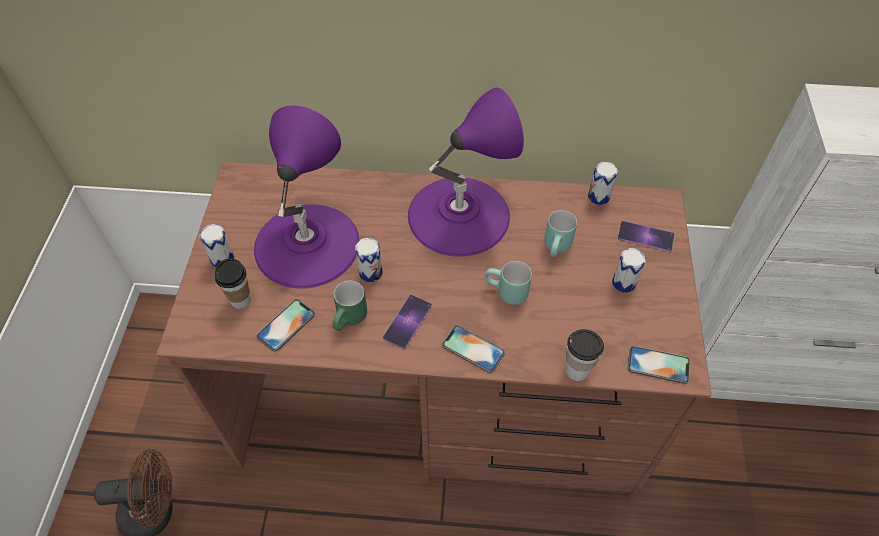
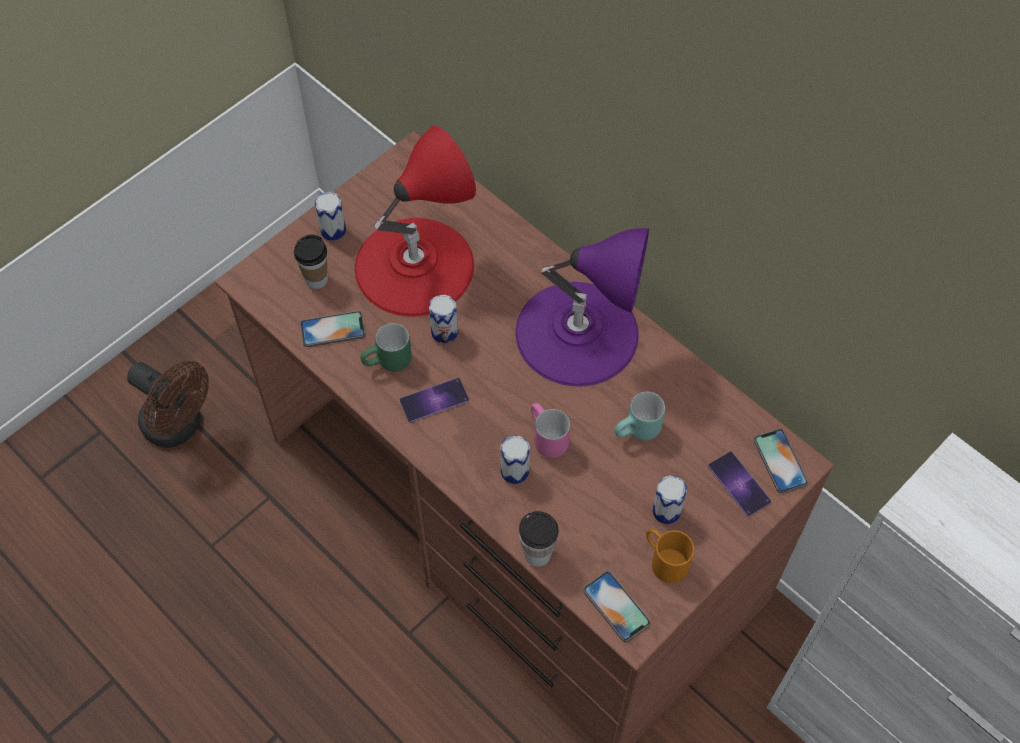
camera: 40 degrees right, 5 degrees up
purple table lamp [254,105,360,289] -> red table lamp [355,126,476,317]
phone [442,325,505,373] -> phone moved to [754,429,808,493]
turquoise mug [485,261,532,305] -> pink mug [531,403,570,458]
can [588,162,618,205] -> can moved to [501,435,530,484]
none -> orange mug [646,529,694,583]

